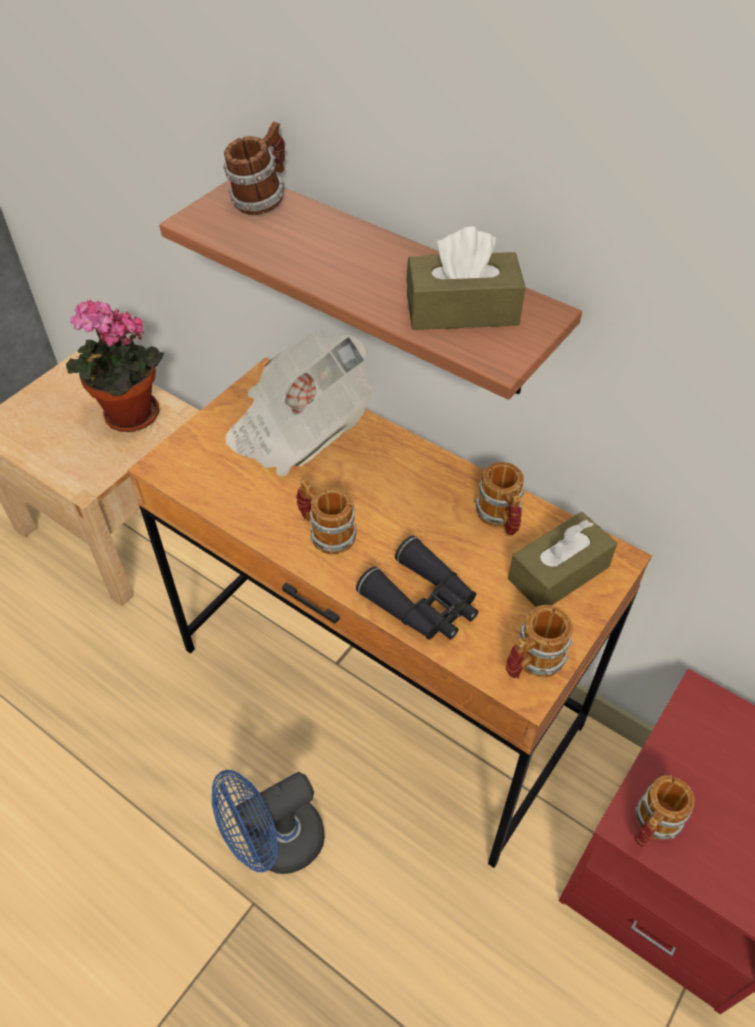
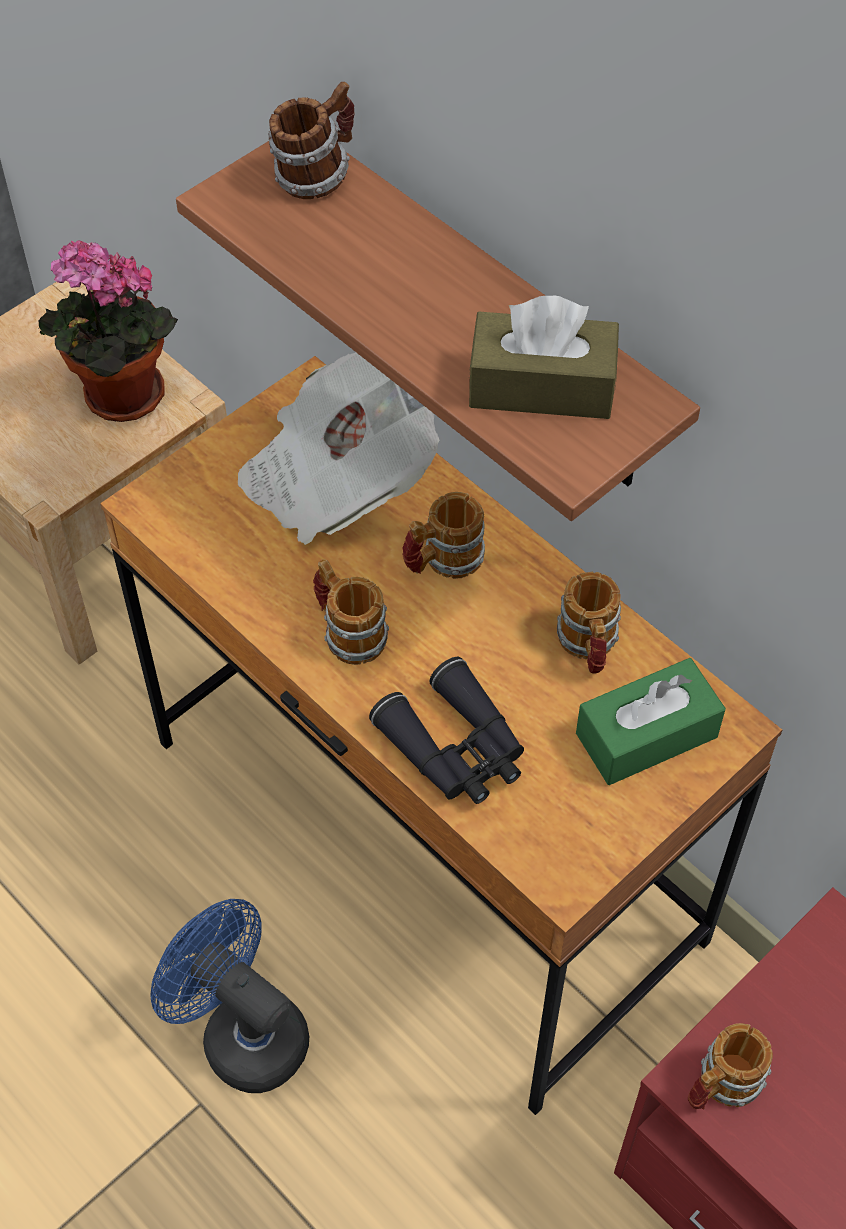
camera: 10 degrees right, 5 degrees up
blue fan [212,770,325,874] -> blue fan turned 60 degrees clockwise [150,899,309,1093]
mug [506,605,573,678] -> mug moved to [402,492,485,579]
brown tissue box [508,512,617,607] -> green tissue box [576,658,726,785]

